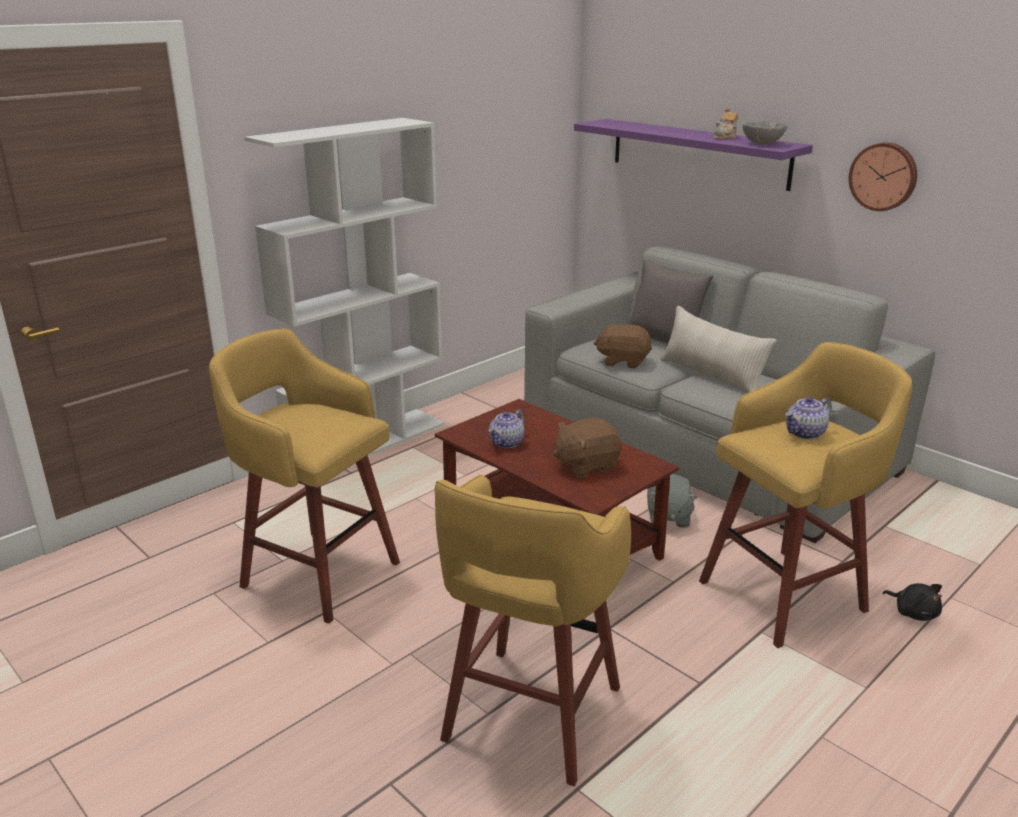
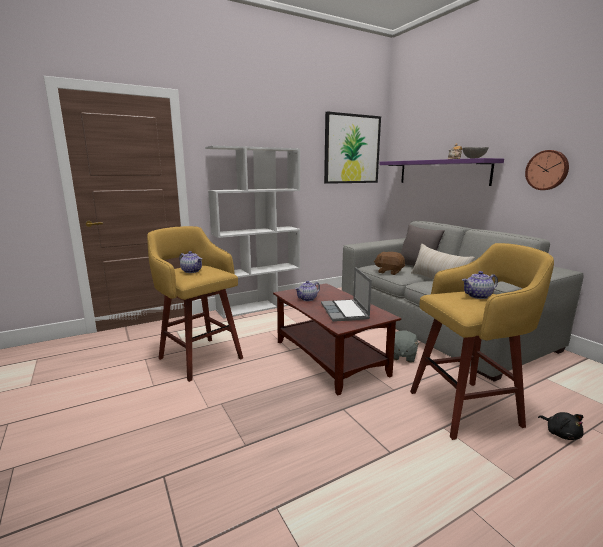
camera: 15 degrees right, 10 degrees down
yellow stool [435,475,631,786] -> none
brown plush toy [553,418,621,477] -> laptop [321,267,372,322]
none -> teapot [179,251,202,273]
none -> picture [324,111,381,184]

